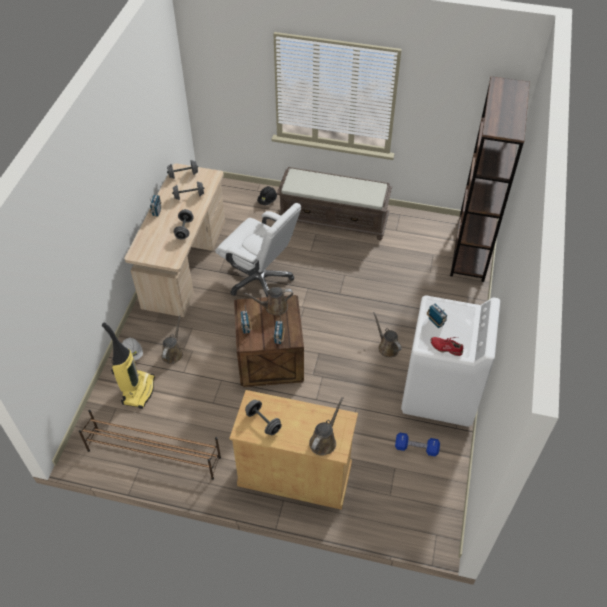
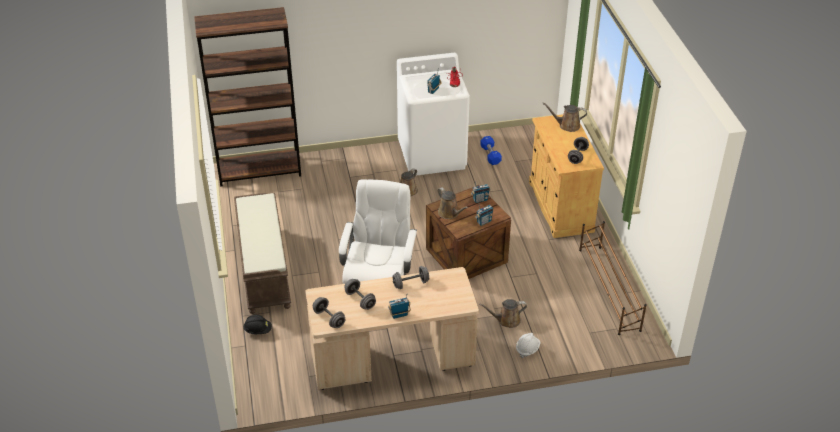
camera: 115 degrees left, 10 degrees down
vacuum cleaner [102,323,155,409] -> none

